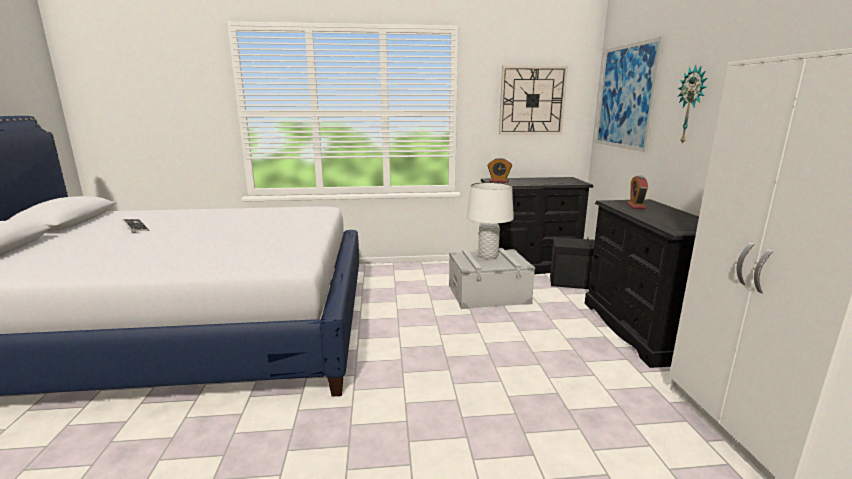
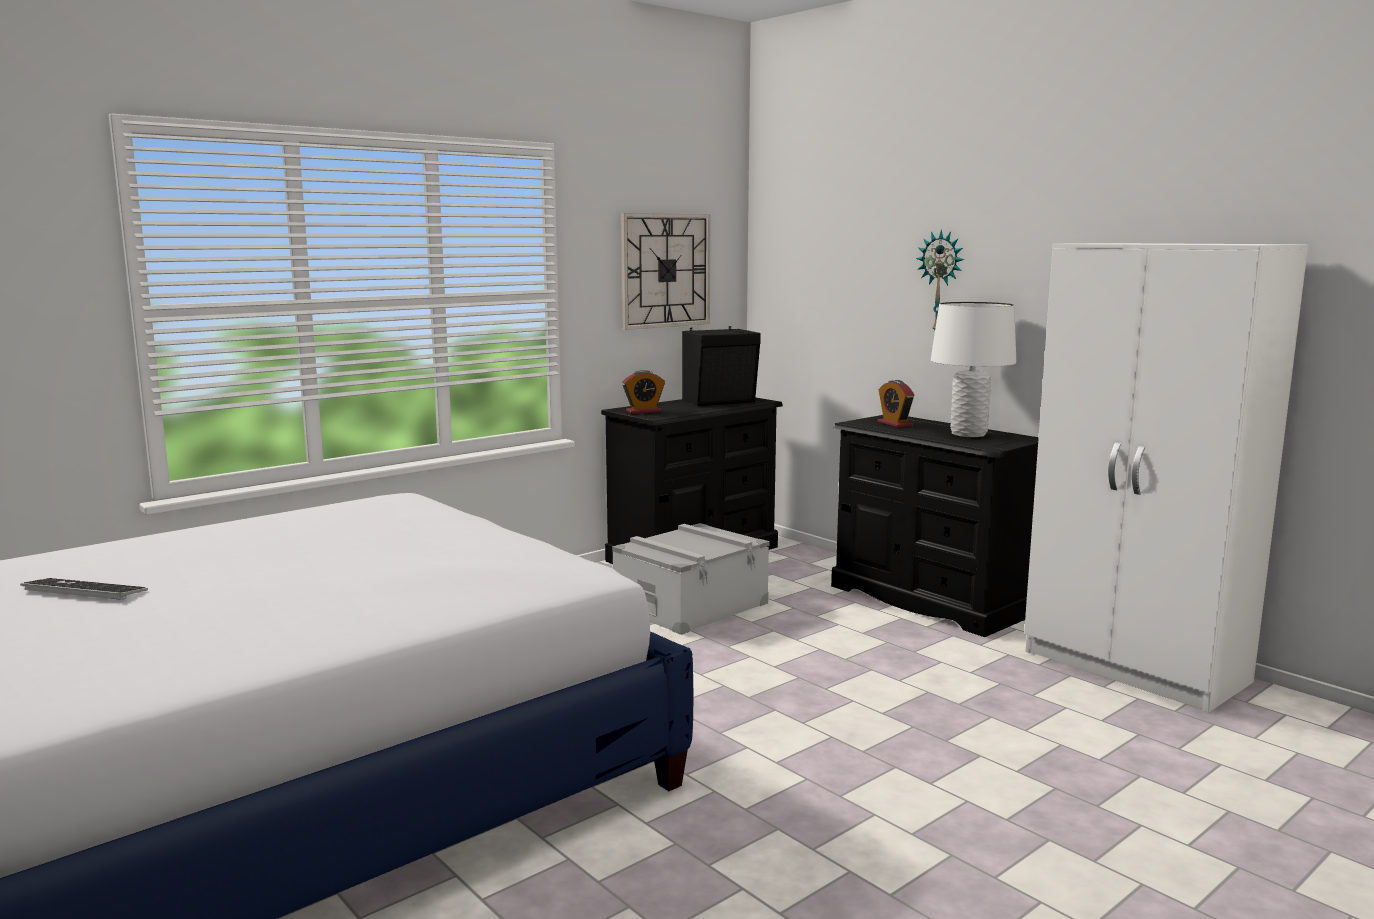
camera: 35 degrees left, 5 degrees down
white table lamp [467,182,514,260] -> white table lamp moved to [931,302,1017,437]
black speaker [550,236,595,289] -> black speaker moved to [682,326,761,406]
picture [595,36,664,152] -> none

